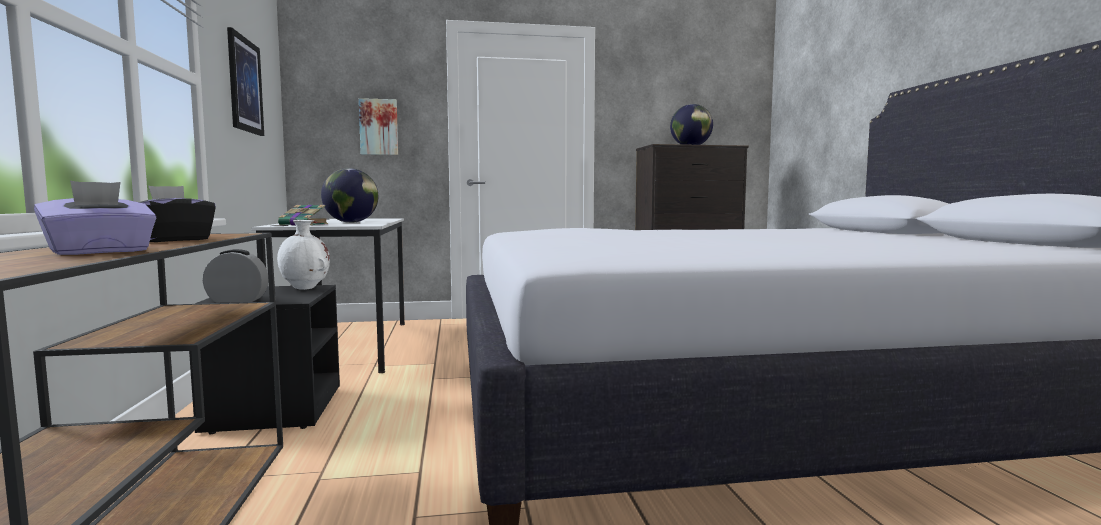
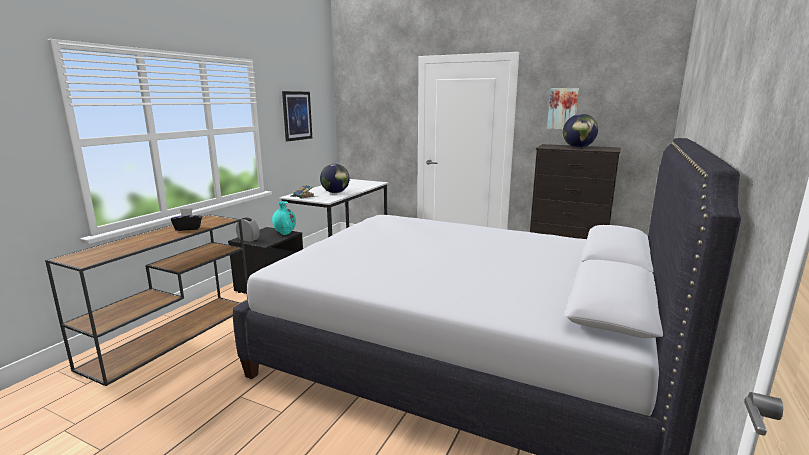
camera: 35 degrees right, 10 degrees up
purple tissue box [34,181,156,255] -> none
white vase [277,220,330,290] -> turquoise vase [272,201,296,235]
picture [359,98,398,155] -> picture moved to [547,88,579,129]

